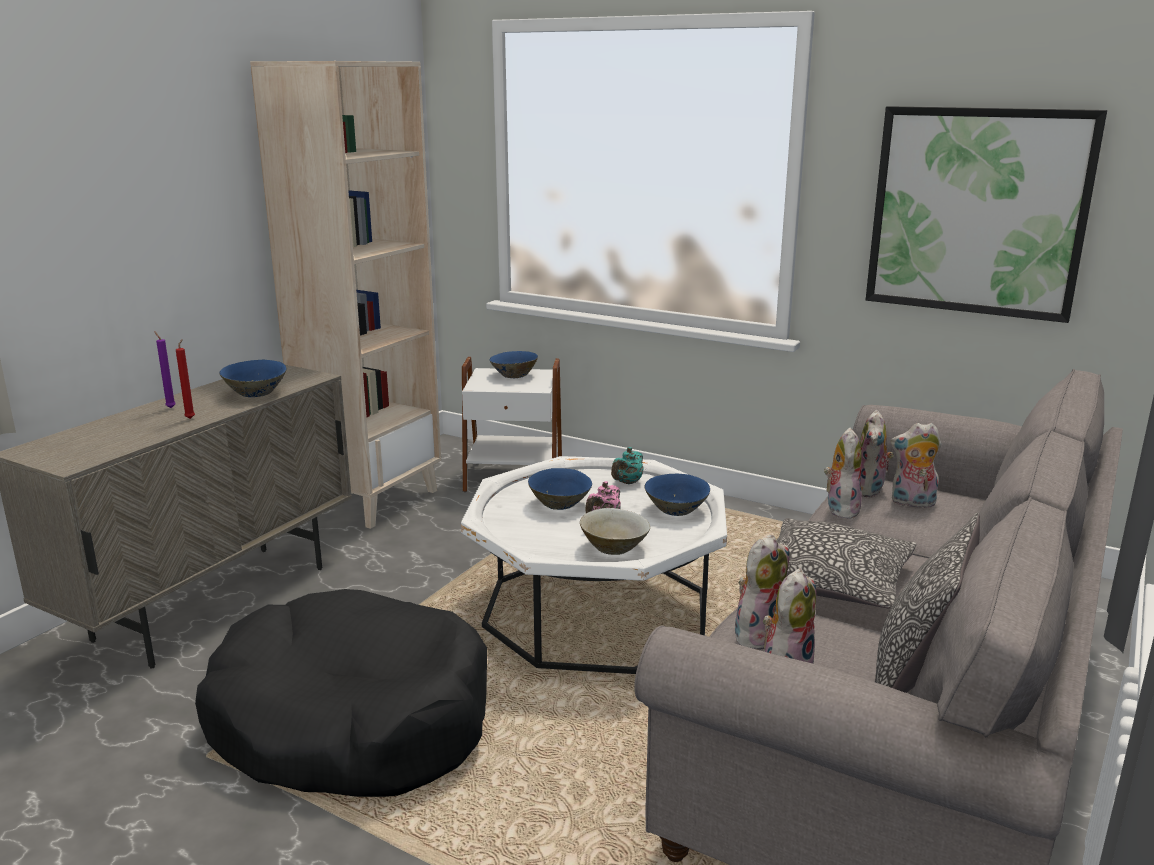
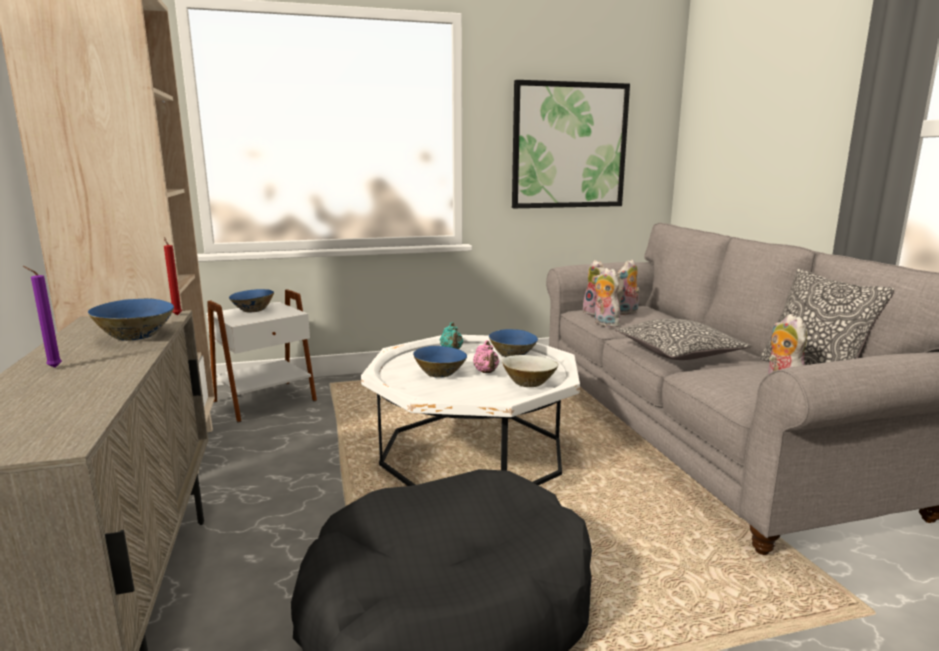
camera: 45 degrees left, 5 degrees down
red candle [176,339,195,419] -> red candle moved to [164,237,182,315]
plush toy [735,534,790,650] -> none

